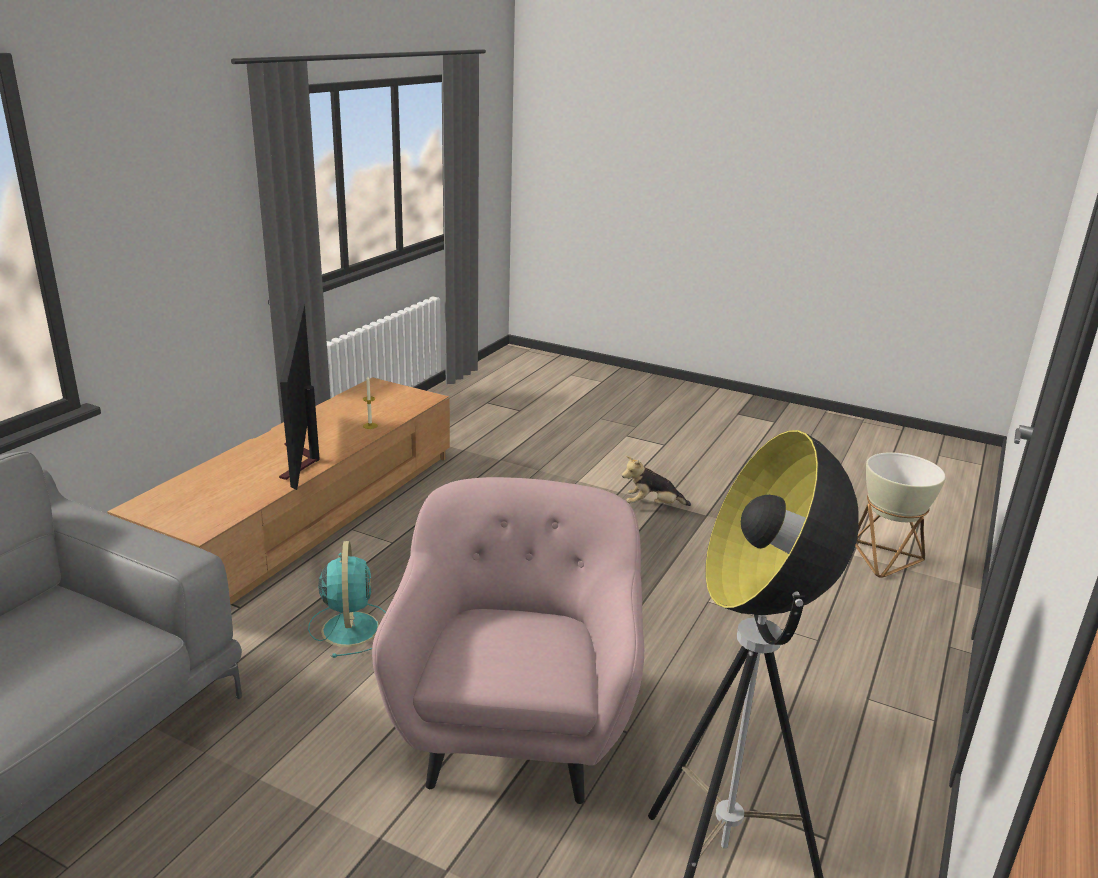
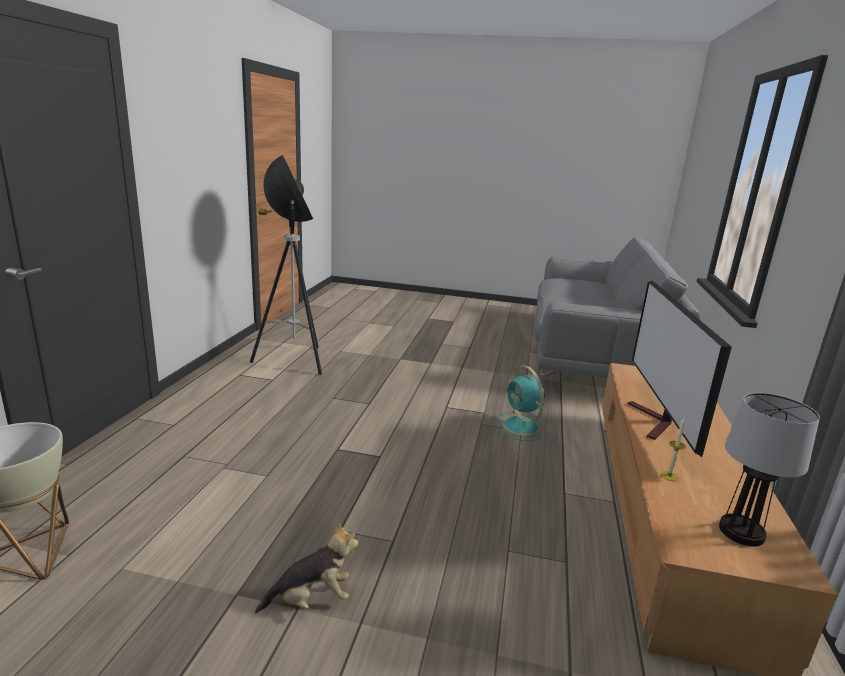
camera: 165 degrees right, 5 degrees down
television [279,304,320,490] -> television turned 150 degrees counterclockwise [627,280,732,457]
pink armchair [372,477,644,804] -> none
none -> table lamp [719,393,820,547]

